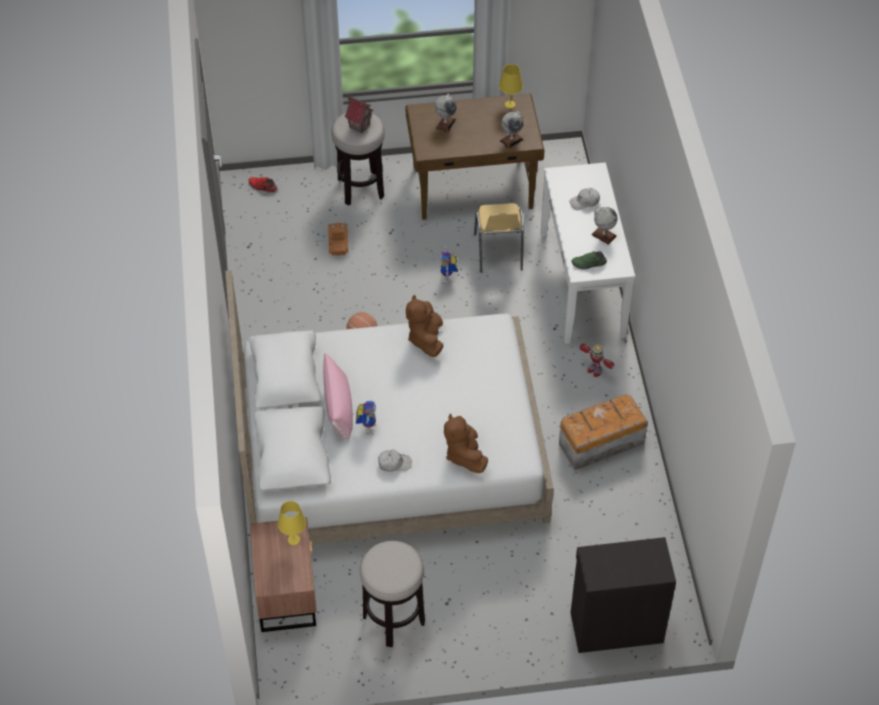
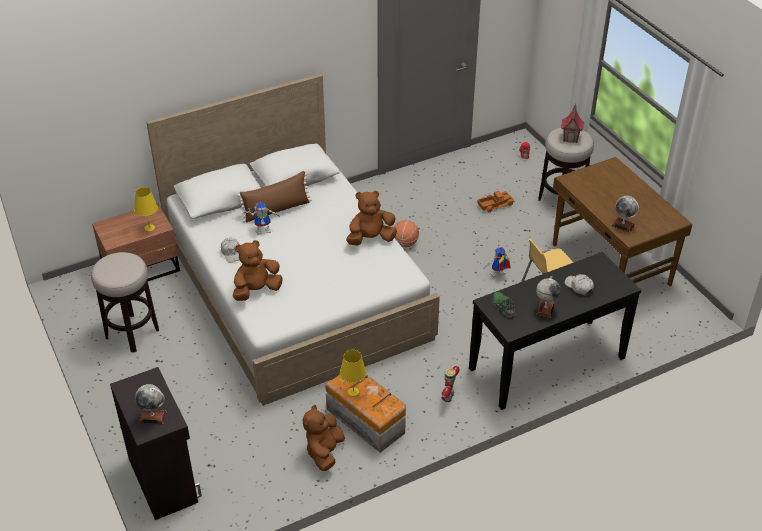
camera: 70 degrees right, 10 degrees down
pink pillow [323,353,353,442] -> brown pillow [237,171,311,223]
globe [435,94,457,132] -> globe moved to [135,384,167,424]
yellow table lamp [499,64,523,109] -> yellow table lamp moved to [340,350,366,397]
white console table [540,162,635,344] -> black console table [469,252,641,410]
none -> brown plush toy [303,405,345,471]

